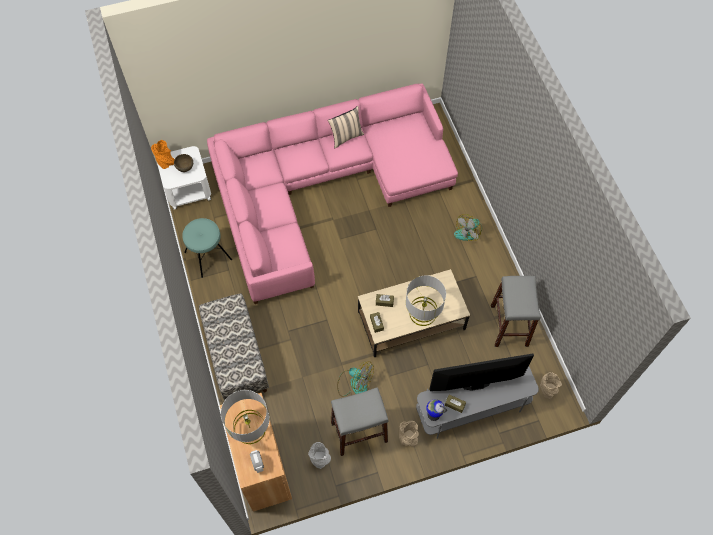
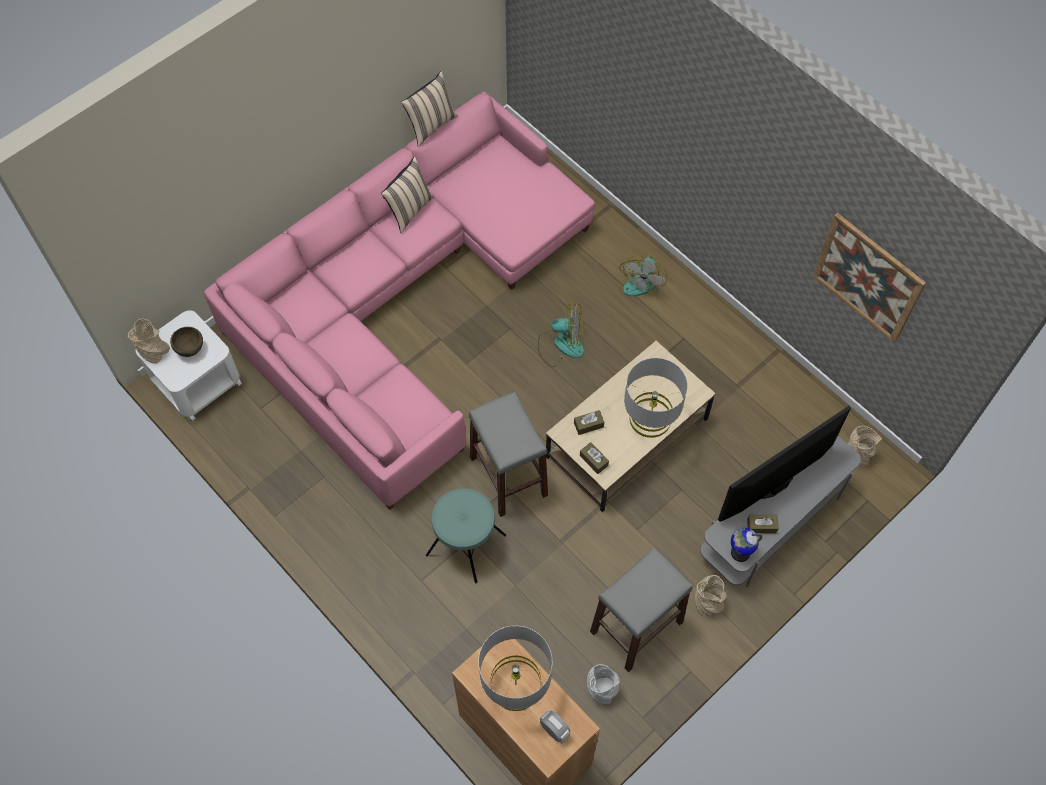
camera: 25 degrees left, 0 degrees up
orange vase [151,140,175,169] -> beige vase [128,318,170,364]
turquoise stool [182,218,232,278] -> turquoise stool moved to [426,488,506,583]
bench [199,293,269,401] -> none
fan [337,361,374,397] -> fan moved to [538,301,584,367]
grey stool [491,276,540,347] -> grey stool moved to [469,392,548,517]
none -> beige pillow [401,71,458,147]
none -> picture [812,213,926,343]

